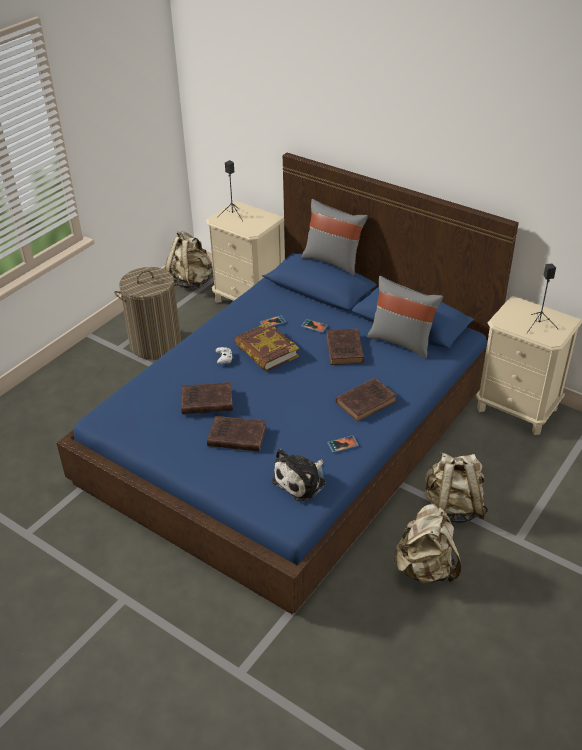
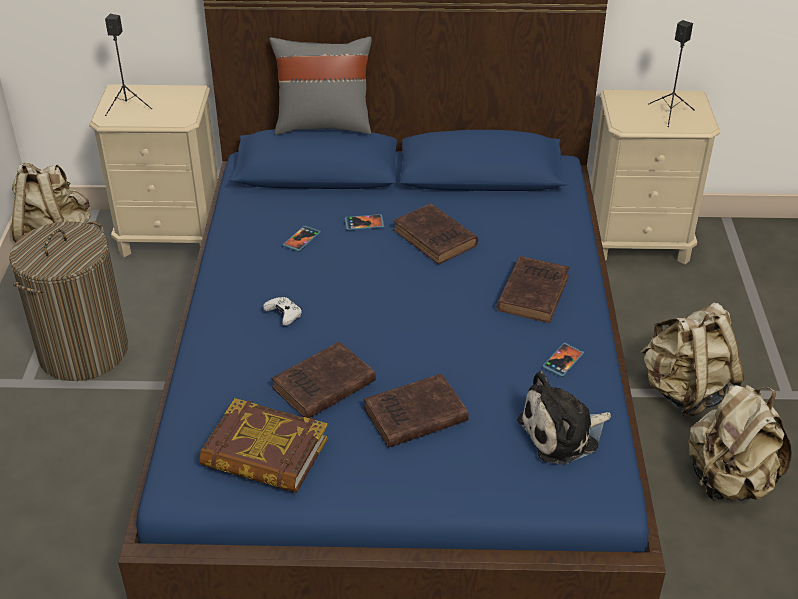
camera: 35 degrees left, 0 degrees up
book [234,322,299,372] -> book moved to [199,398,328,493]
plush toy [271,449,326,502] -> plush toy turned 60 degrees clockwise [517,371,611,465]
grey pillow [367,276,443,359] -> none

